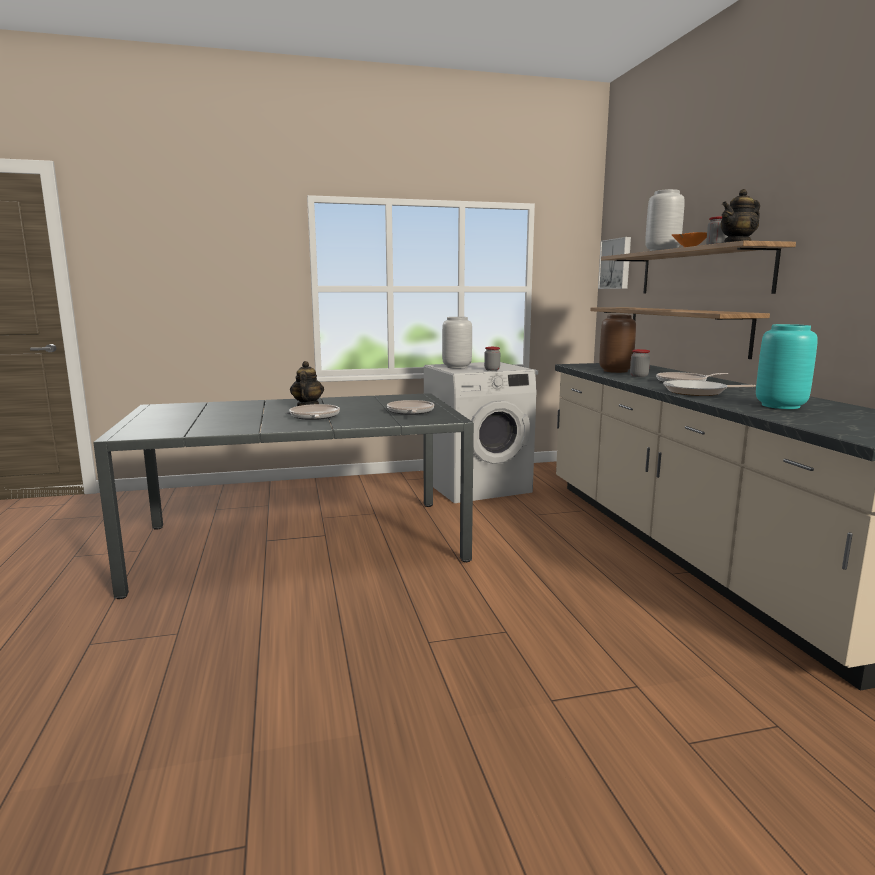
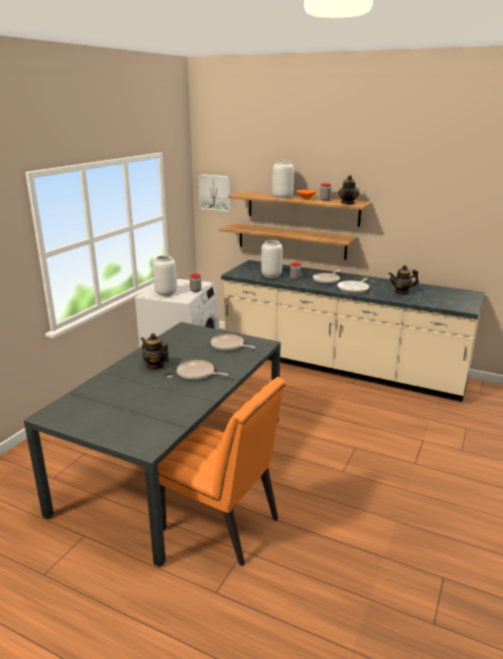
camera: 50 degrees left, 10 degrees up
brown vase [599,315,636,373] -> grey vase [261,240,283,278]
turquoise vase [756,324,818,409] -> teapot [389,265,419,295]
none -> orange chair [158,377,285,566]

